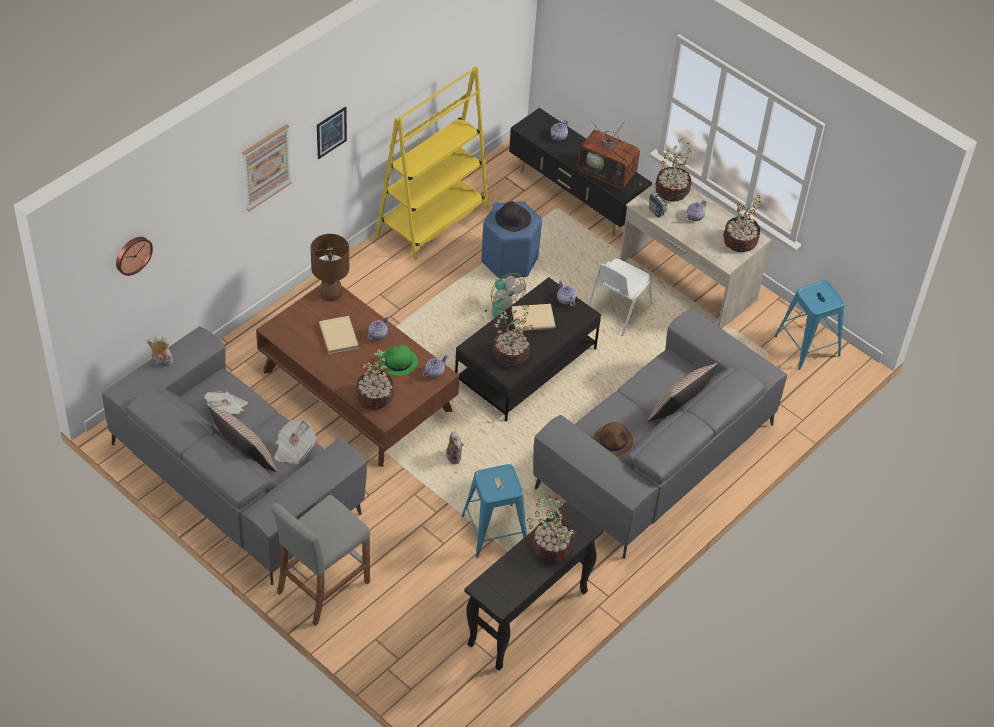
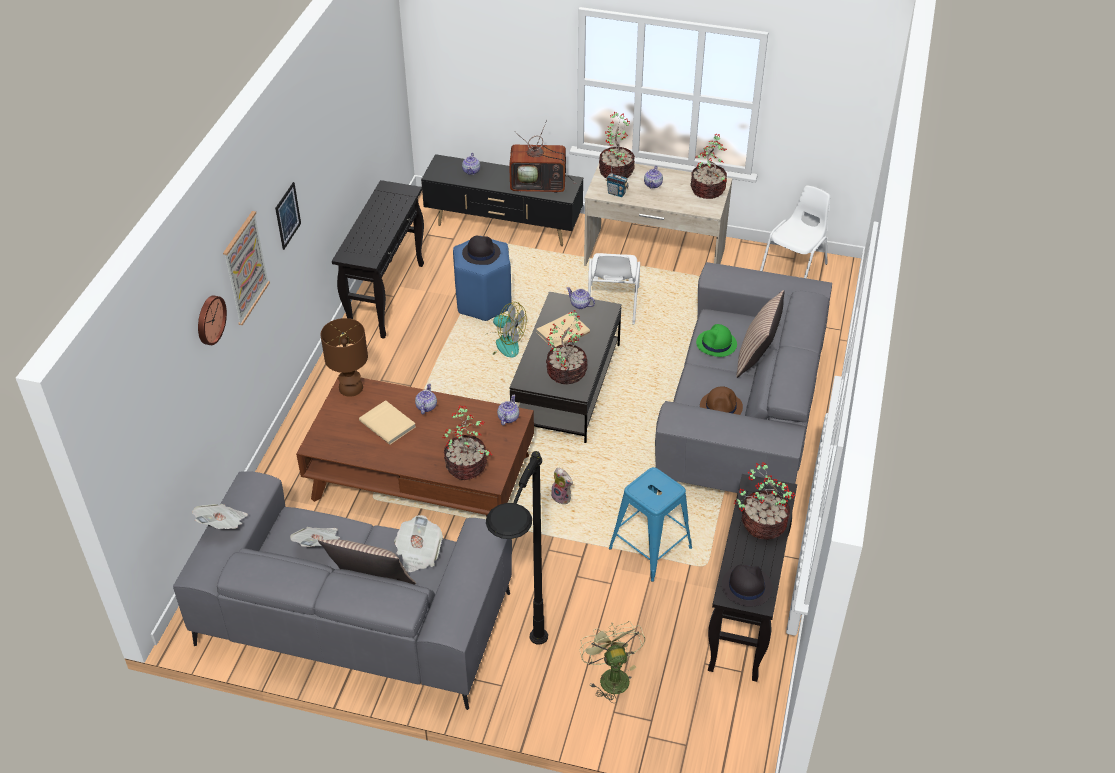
camera: 25 degrees left, 5 degrees down
wall clock [116,237,153,276] -> wall clock moved to [198,295,227,345]
plush toy [147,336,173,367] -> newspaper [192,504,248,529]
grey stool [271,495,370,626] -> black floor lamp [486,451,548,645]
yellow bookcase [376,66,489,261] -> black console table [332,180,424,339]
green hat [379,344,418,376] -> green hat moved to [696,324,737,357]
blue stool [774,280,845,370] -> white chair [760,185,830,278]
none -> green fan [580,621,645,703]
none -> black hat [722,565,773,606]

